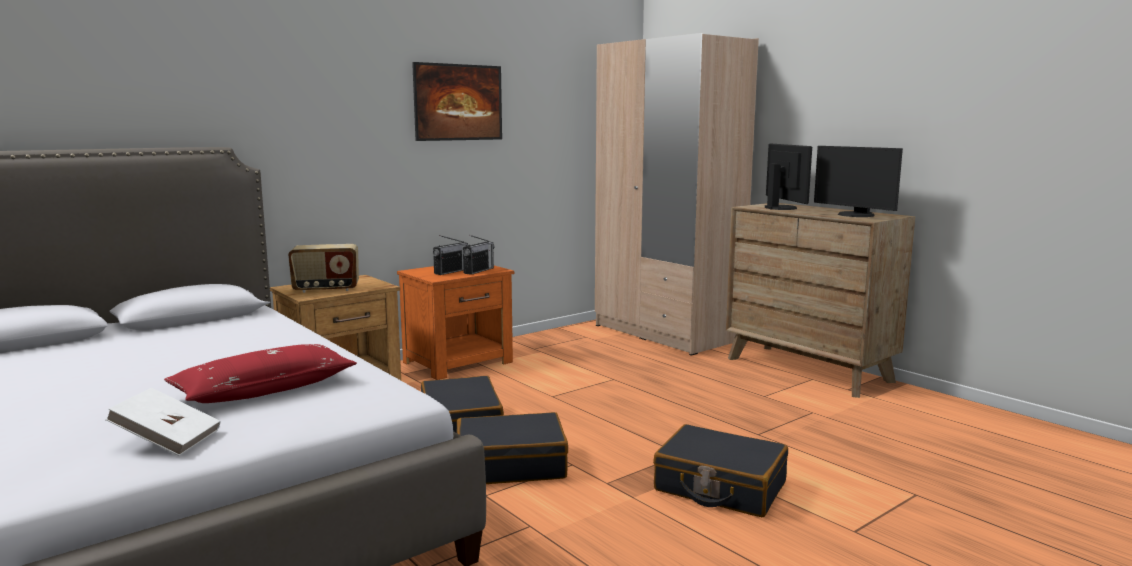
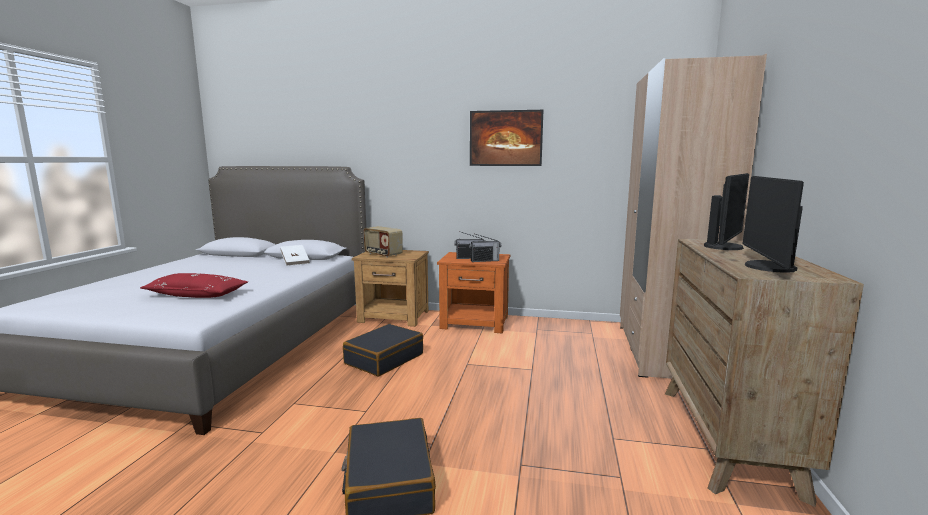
camera: 50 degrees right, 0 degrees up
white book [105,388,220,456] -> white book moved to [280,245,310,266]
black suitcase [456,412,568,484] -> none

